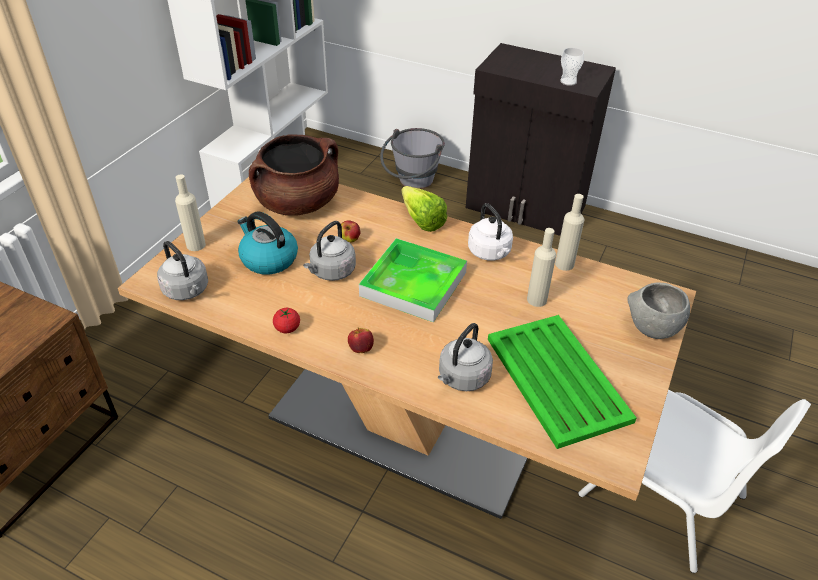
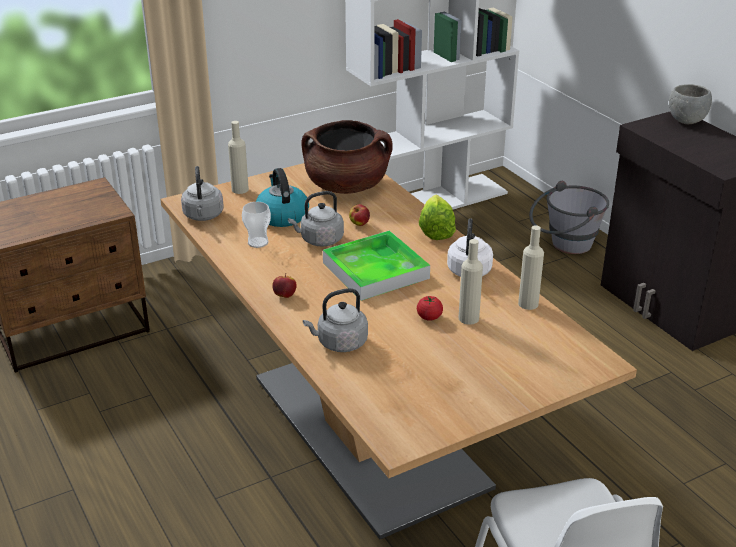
camera: 35 degrees right, 10 degrees down
tomato [273,308,300,333] -> tomato moved to [417,296,443,321]
green tray [488,315,637,449] -> none
cup [560,48,584,86] -> cup moved to [242,202,271,248]
grey bowl [627,282,690,339] -> grey bowl moved to [669,84,712,124]

